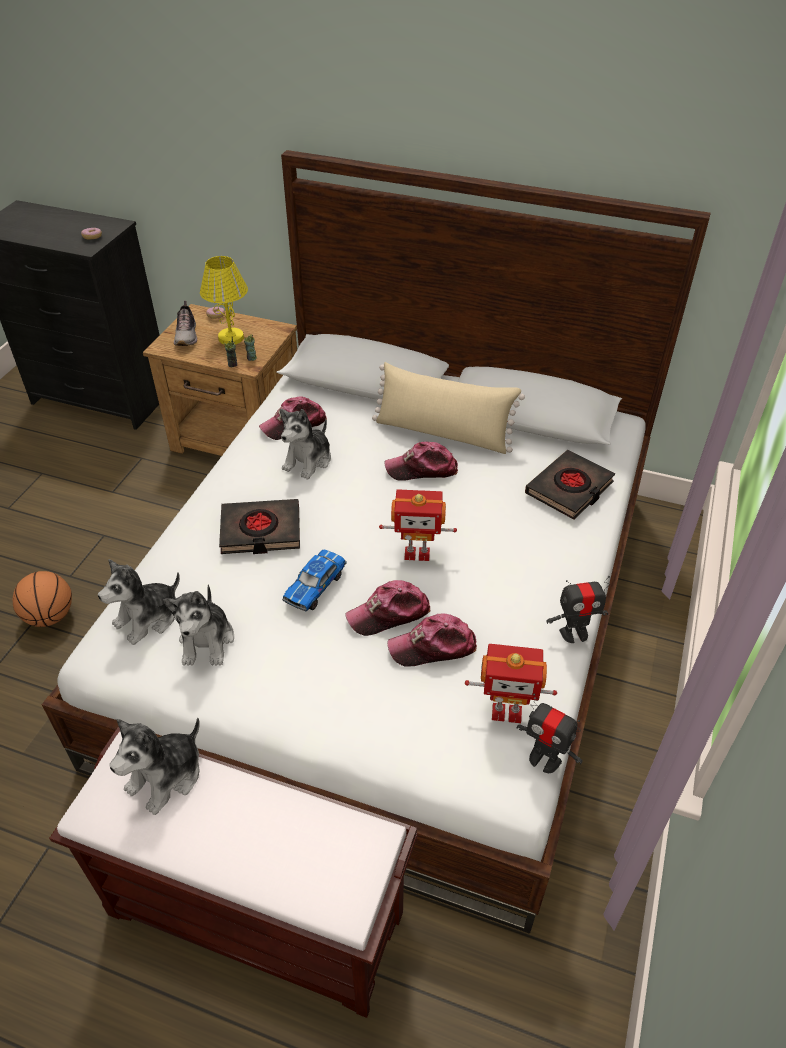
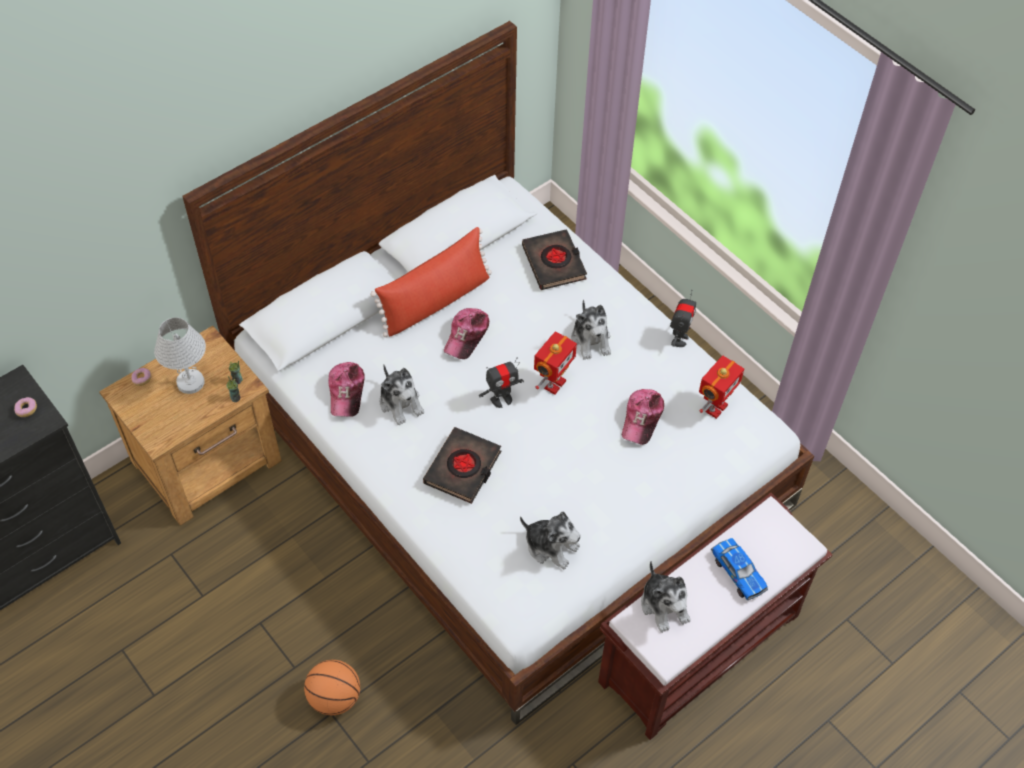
camera: 60 degrees left, 10 degrees up
plush toy [98,559,180,645] -> plush toy moved to [571,299,611,360]
shoe [174,301,197,346] -> none
yellow table lamp [200,256,248,345] -> white table lamp [154,317,206,394]
toy car [282,549,347,611] -> toy car moved to [711,538,768,600]
cap [345,580,430,636] -> none
beige pillow [372,362,525,454] -> red pillow [370,227,492,337]
toy robot [516,694,583,773] -> toy robot moved to [479,358,524,408]

